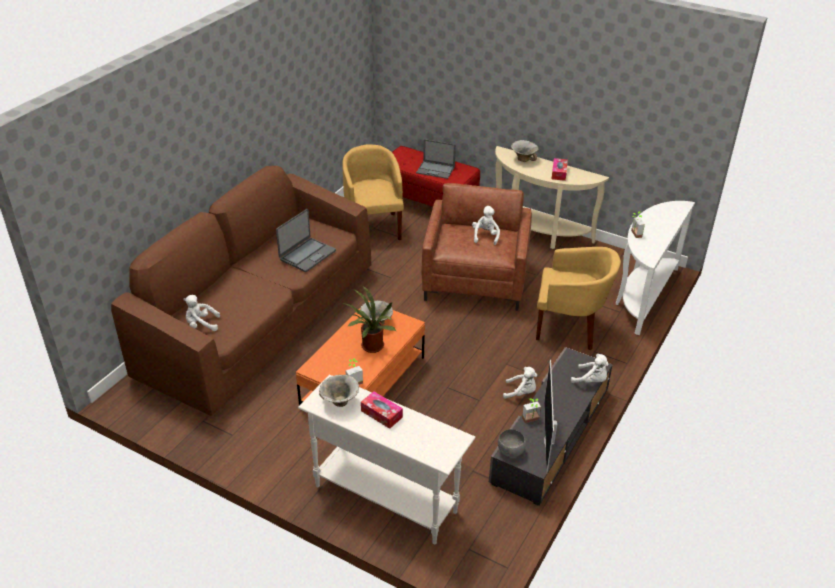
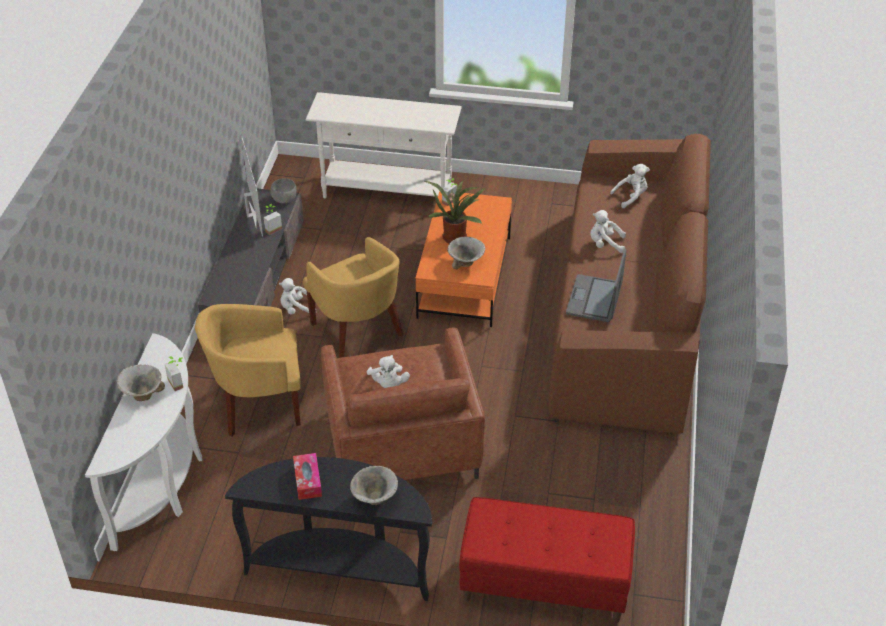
camera: 160 degrees right, 5 degrees up
bowl [319,375,359,407] -> bowl moved to [117,365,165,401]
yellow armchair [342,145,404,240] -> yellow armchair moved to [303,237,404,358]
tissue box [361,391,403,429] -> none
laptop [416,139,456,179] -> none
beige console table [495,146,609,249] -> black console table [225,457,432,601]
white plush toy [571,354,609,383] -> white plush toy moved to [591,210,626,253]

